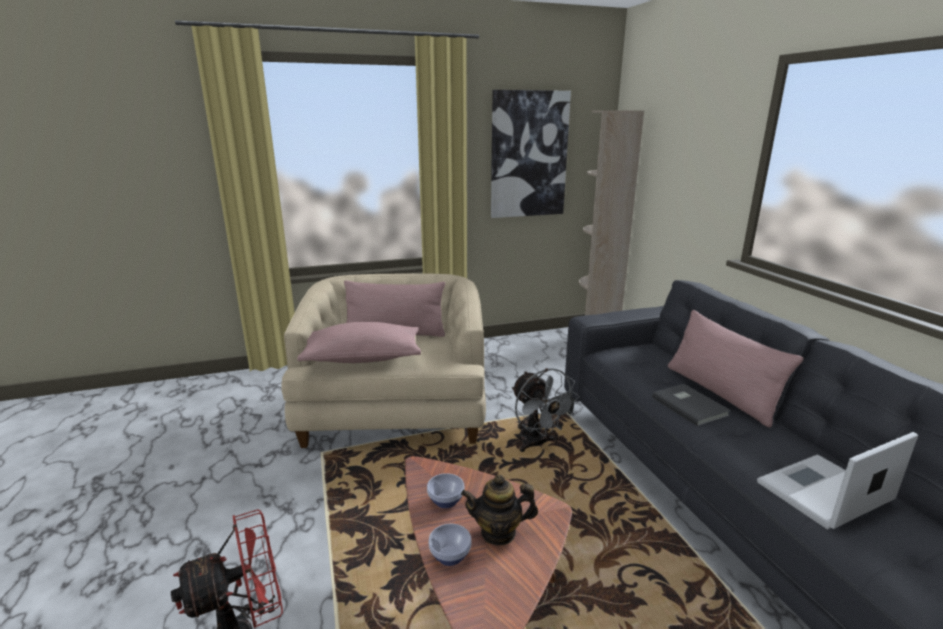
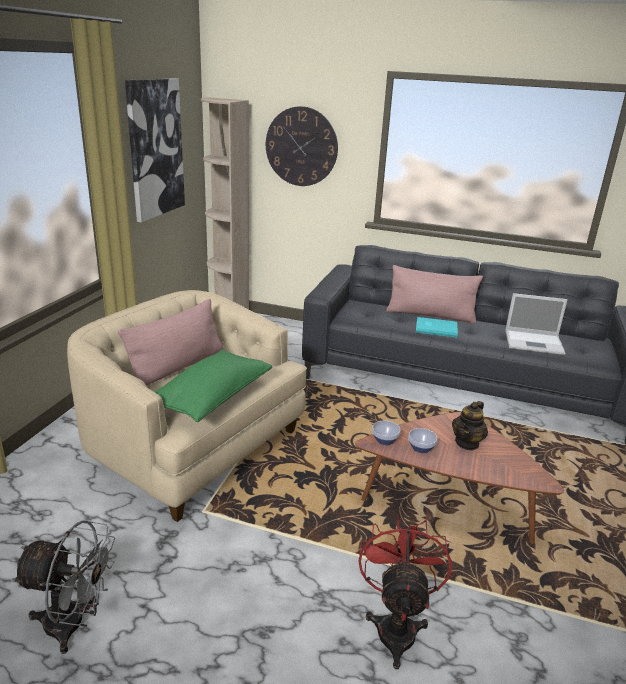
camera: 55 degrees left, 5 degrees up
pink pillow [297,322,421,363] -> green pillow [154,350,272,422]
bowl [428,524,472,566] -> bowl moved to [372,421,401,445]
grey fan [512,368,580,452] -> grey fan moved to [12,520,115,654]
grey book [652,384,731,426] -> turquoise book [416,317,458,337]
laptop [757,432,918,530] -> laptop turned 90 degrees counterclockwise [505,293,568,355]
none -> wall clock [266,106,338,186]

